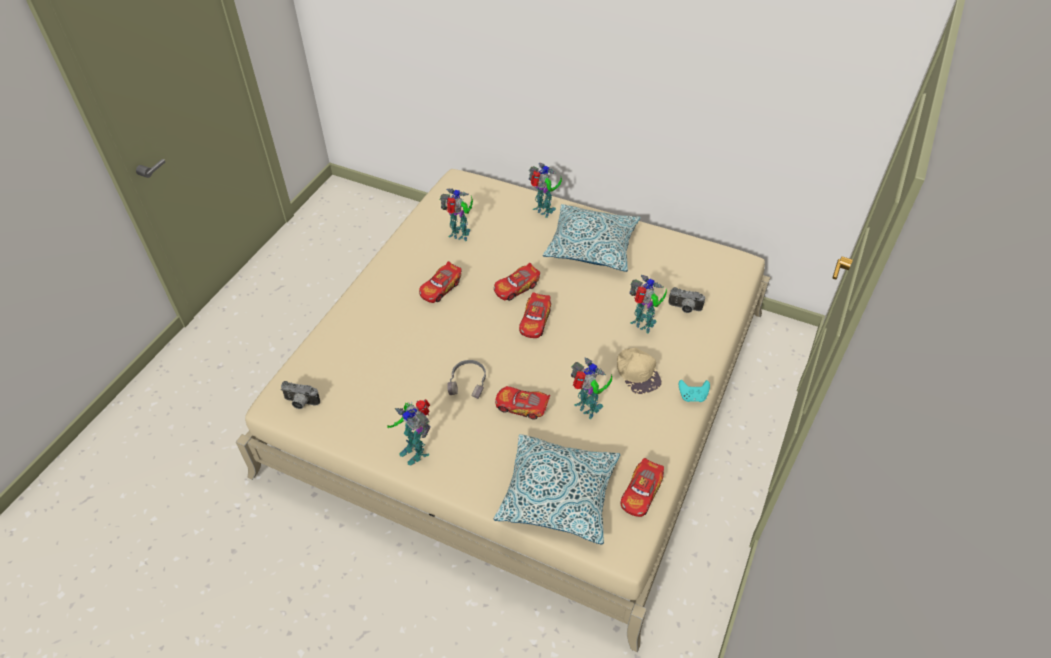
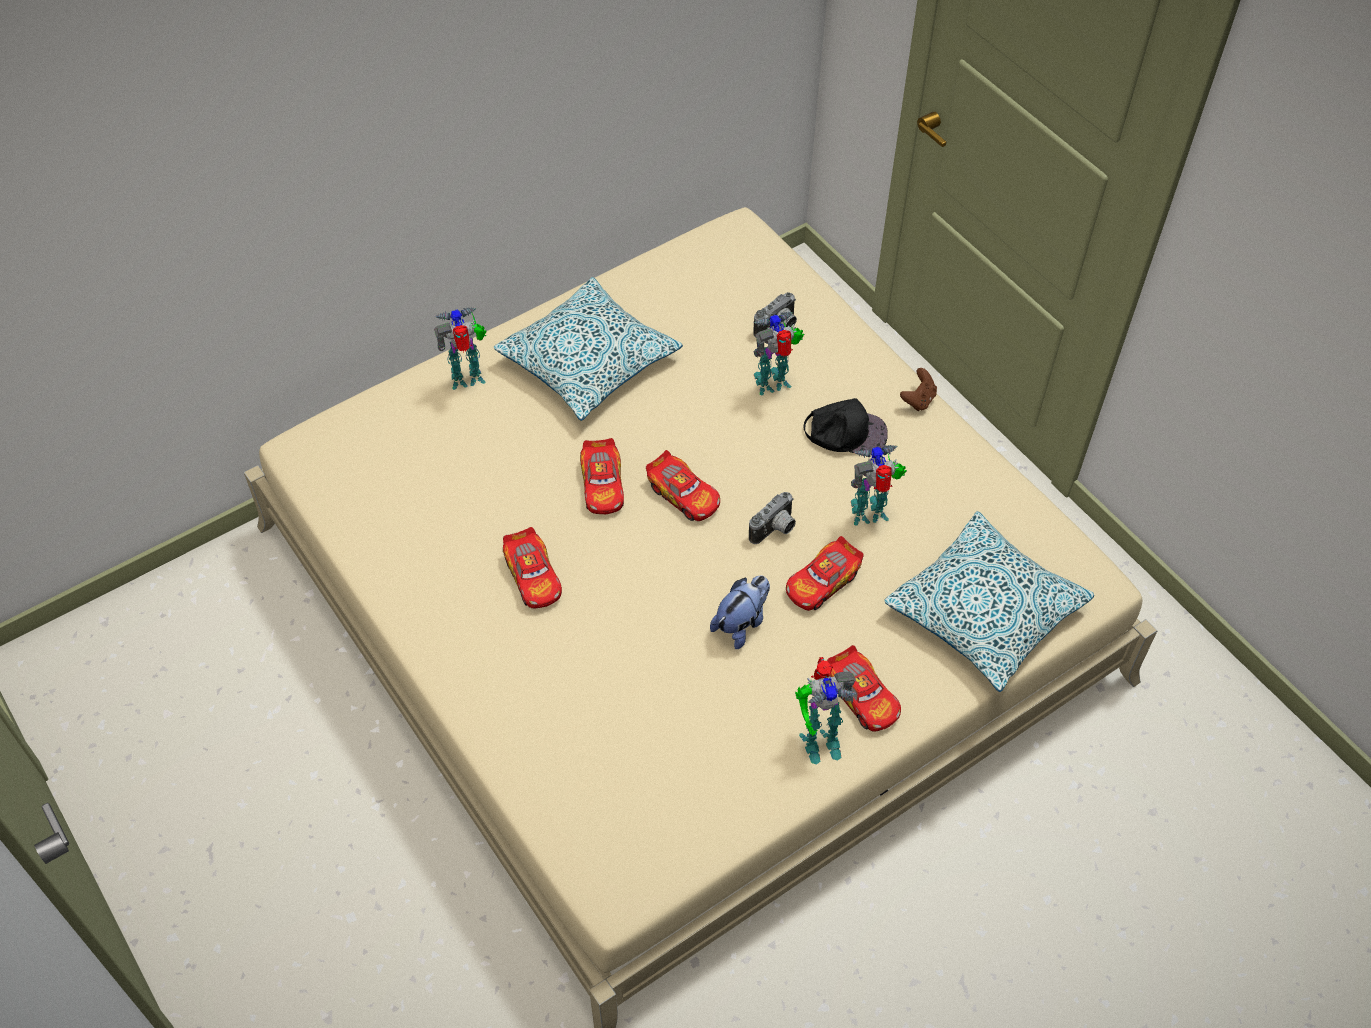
camera: 60 degrees left, 5 degrees up
camera [280,381,320,409] -> camera moved to [749,492,796,544]
toy robot [440,188,473,241] -> none
grey headphones [447,360,486,399] -> plush toy [710,575,770,649]
beige cap [617,348,662,394] -> black cap [803,398,888,453]
toy car [620,458,664,517] -> toy car moved to [827,645,901,732]
turquoise game controller [679,380,710,402] -> brown game controller [900,368,937,411]

